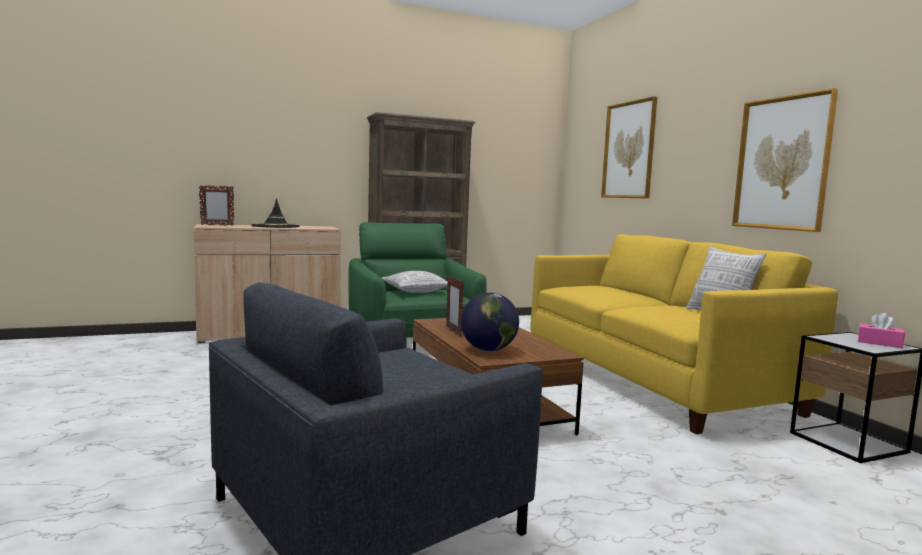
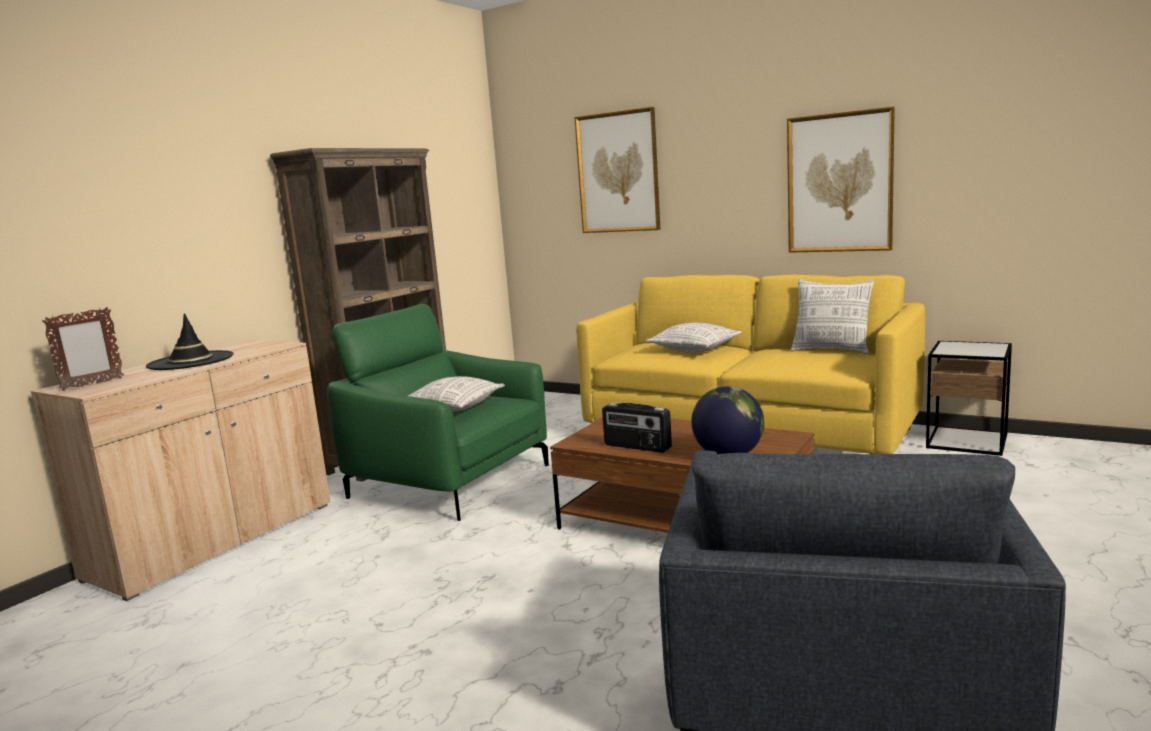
camera: 35 degrees left, 5 degrees up
picture frame [446,276,464,337] -> radio [602,403,672,453]
pink tissue box [858,313,905,348] -> none
none -> pillow [645,323,742,353]

